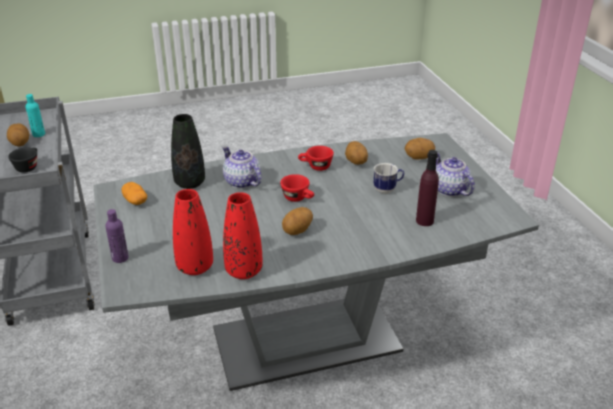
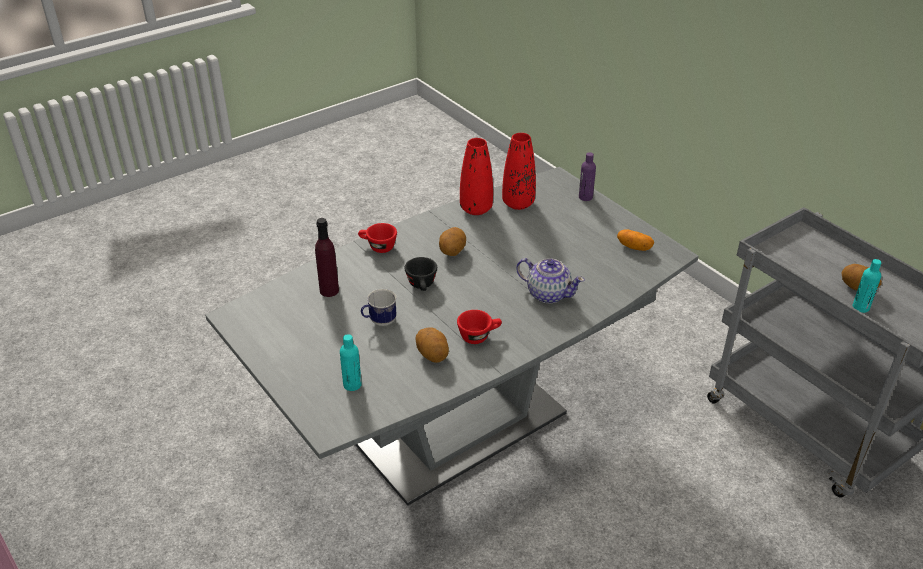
camera: 160 degrees right, 5 degrees up
black cup [8,148,37,173] -> black cup moved to [405,257,437,291]
black vase [171,114,205,189] -> none
red cup [280,174,314,202] -> red cup moved to [358,223,397,253]
potato [405,138,435,159] -> turquoise bottle [340,334,362,391]
teapot [436,153,475,197] -> none

